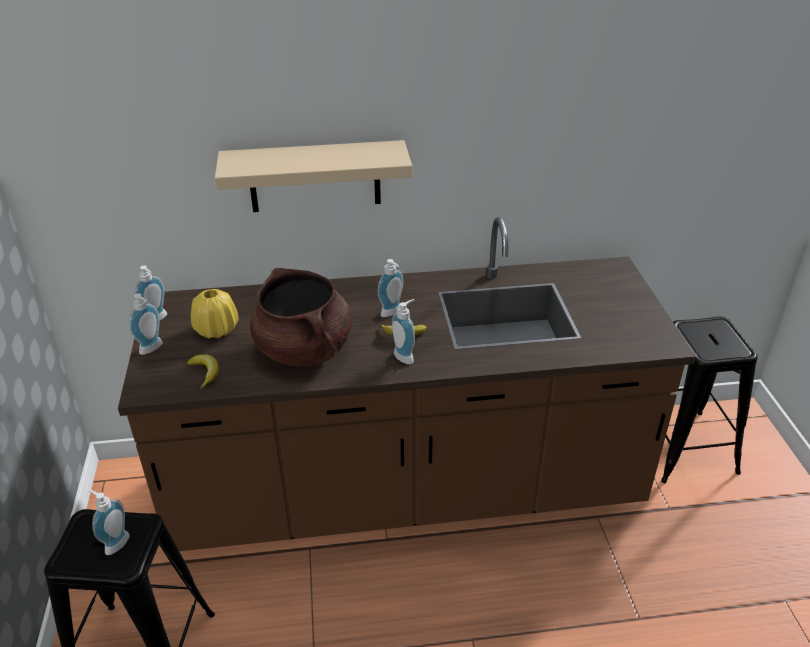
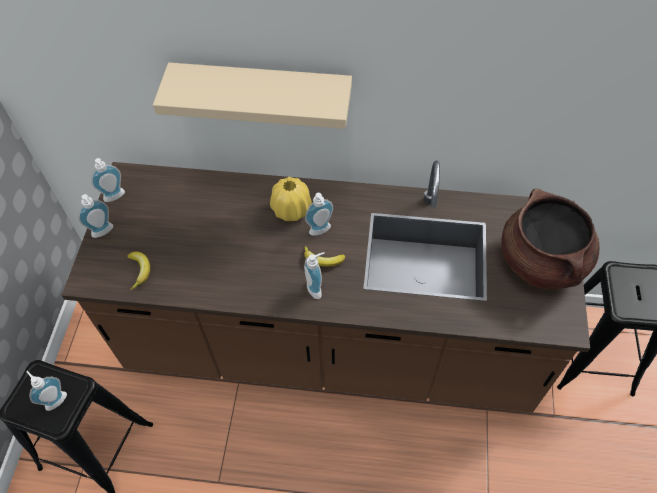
camera: 15 degrees right, 20 degrees up
yellow vase [191,289,238,338] -> yellow vase moved to [270,177,312,221]
brown cooking pot [250,268,352,367] -> brown cooking pot moved to [501,188,599,289]

